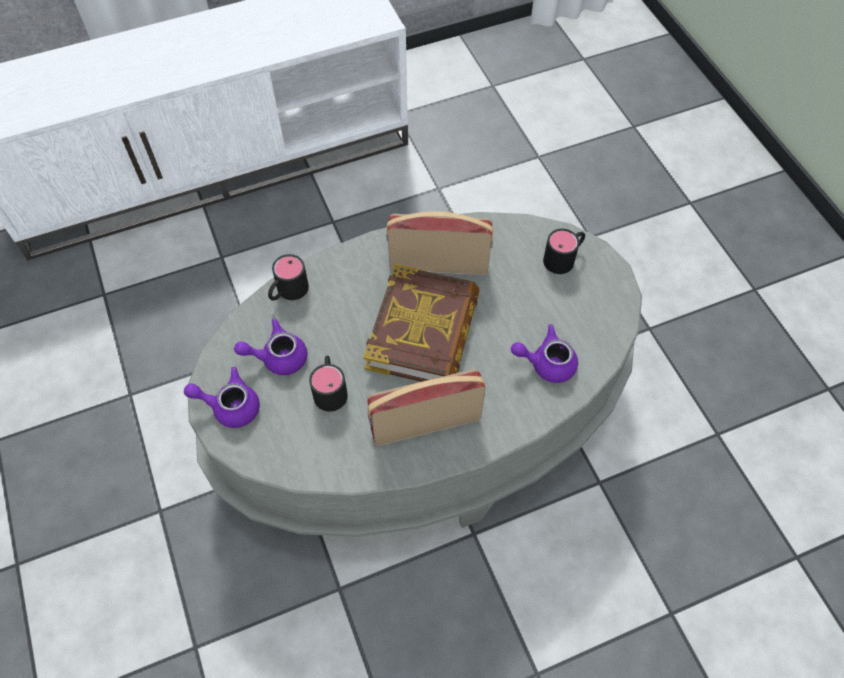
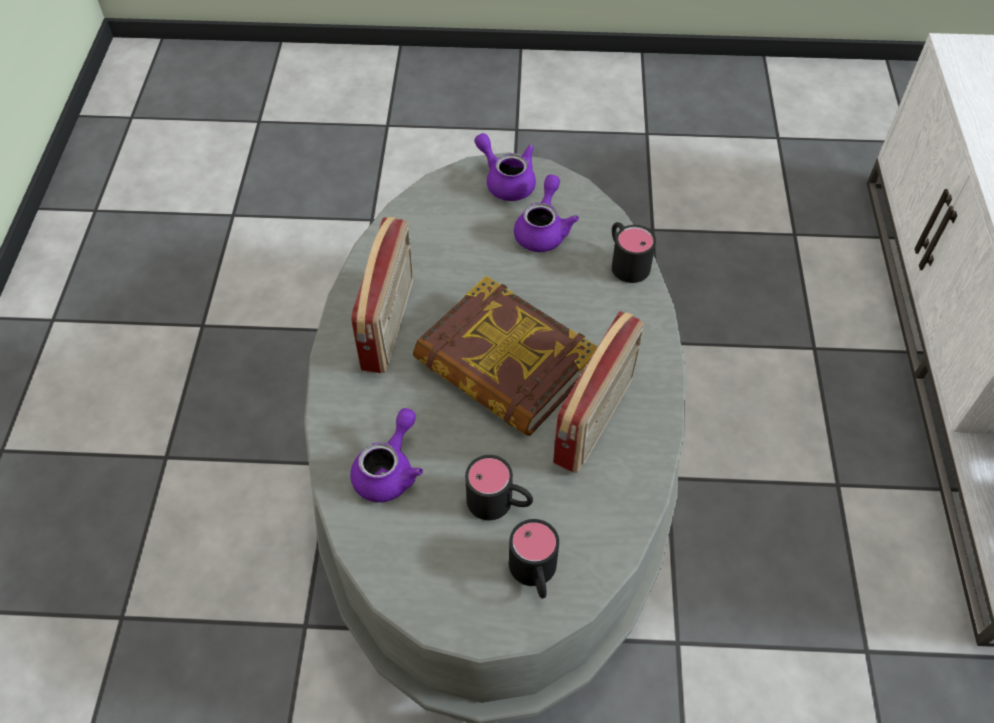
camera: 115 degrees right, 5 degrees down
purple teapot [184,367,260,428] -> purple teapot turned 75 degrees counterclockwise [474,133,536,201]
black mug [309,356,348,412] -> black mug moved to [465,455,533,520]

